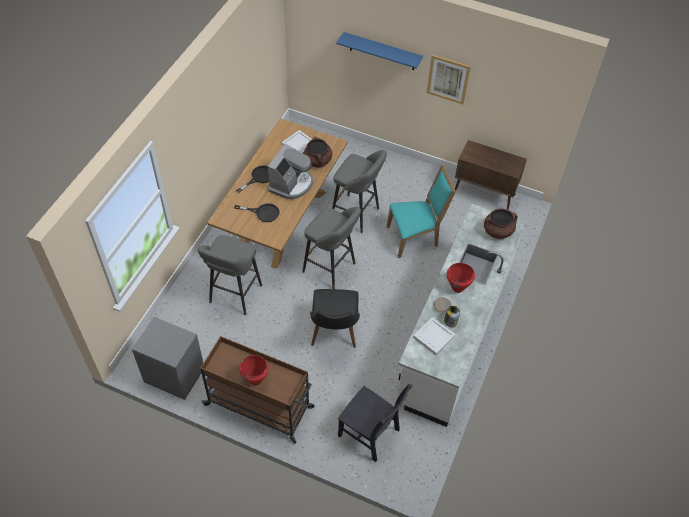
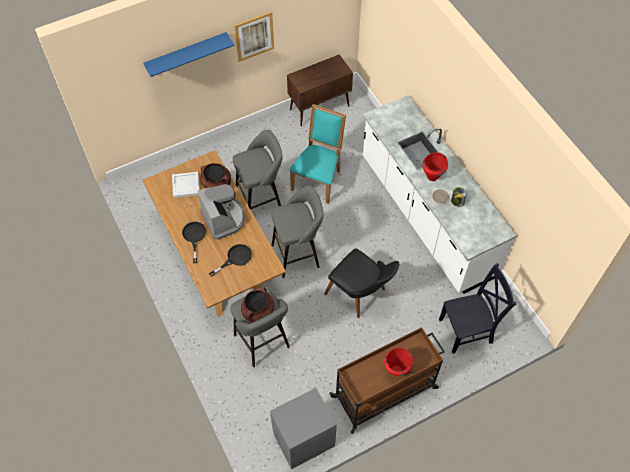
camera: 50 degrees left, 5 degrees up
white tray [413,317,455,355] -> none
brown cooking pot [484,209,517,239] -> brown cooking pot moved to [241,287,274,322]

